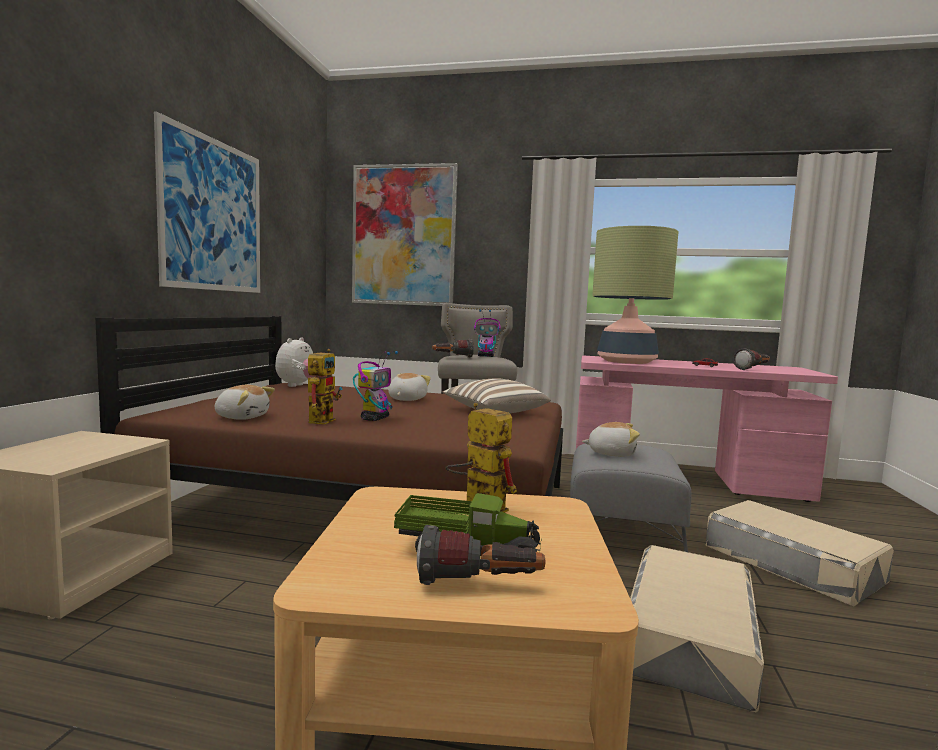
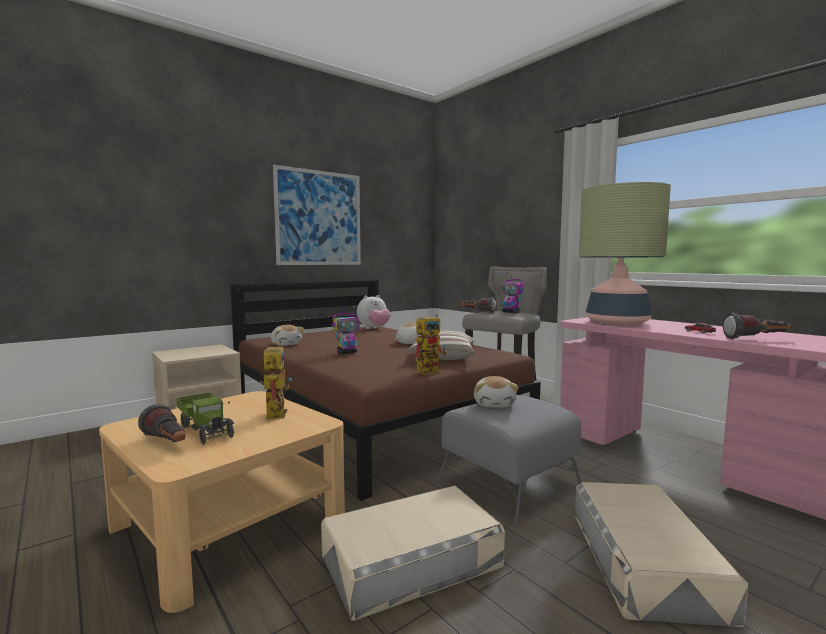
camera: 40 degrees right, 0 degrees up
toy robot [308,349,343,425] -> toy robot moved to [415,314,447,375]
picture [352,163,458,306] -> none
plush toy [582,422,640,457] -> plush toy turned 45 degrees clockwise [474,376,519,408]

